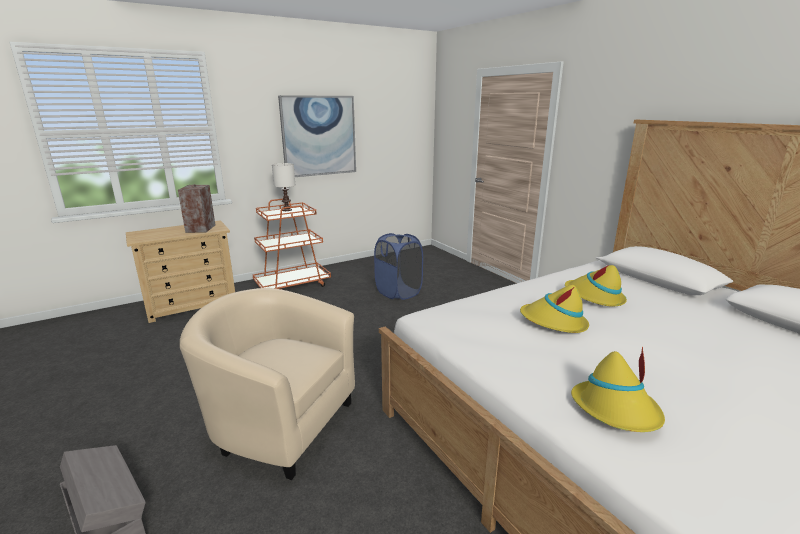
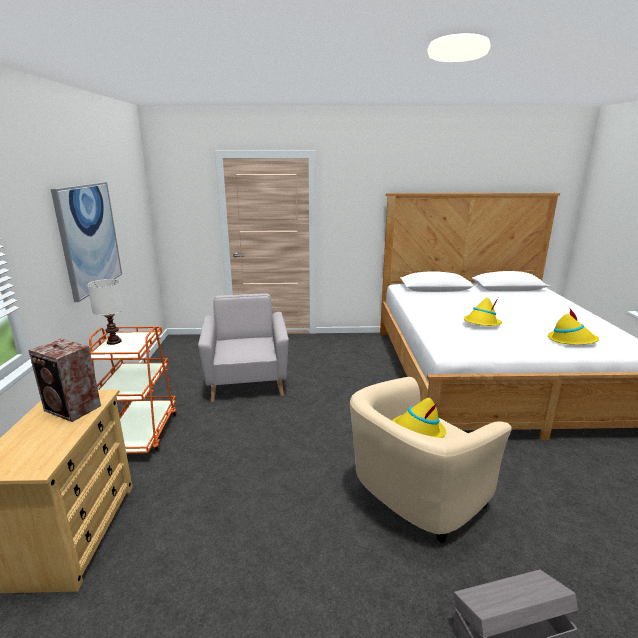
camera: 60 degrees left, 0 degrees up
blue laundry basket [374,233,423,300] -> grey armchair [198,294,289,402]
yellow hat [565,265,627,307] -> yellow hat moved to [392,398,446,438]

